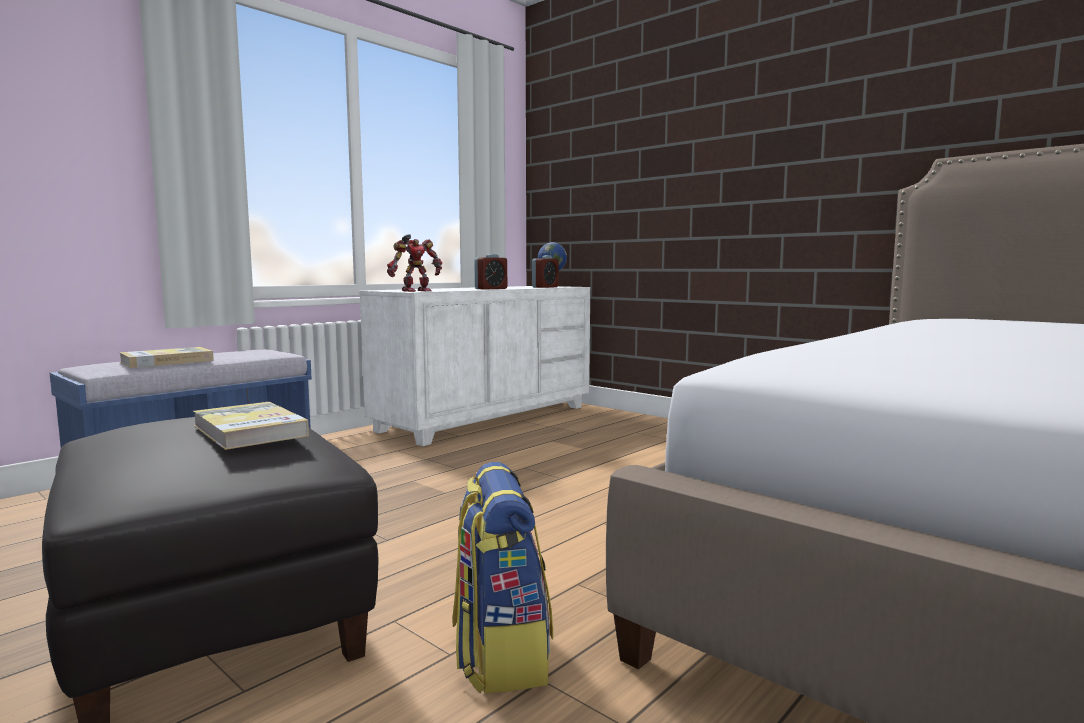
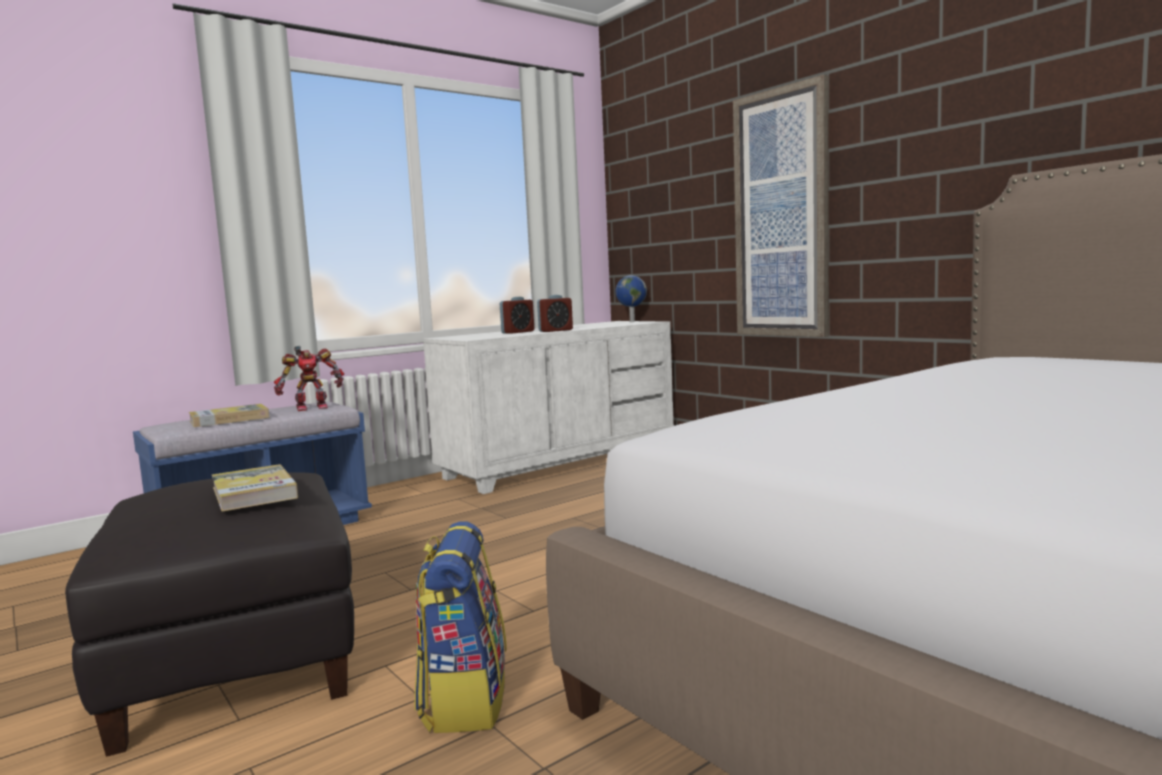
camera: 10 degrees right, 0 degrees up
toy robot [387,234,442,292] -> toy robot moved to [274,346,344,411]
alarm clock [532,255,559,288] -> alarm clock moved to [500,297,534,334]
none -> picture [733,75,829,337]

